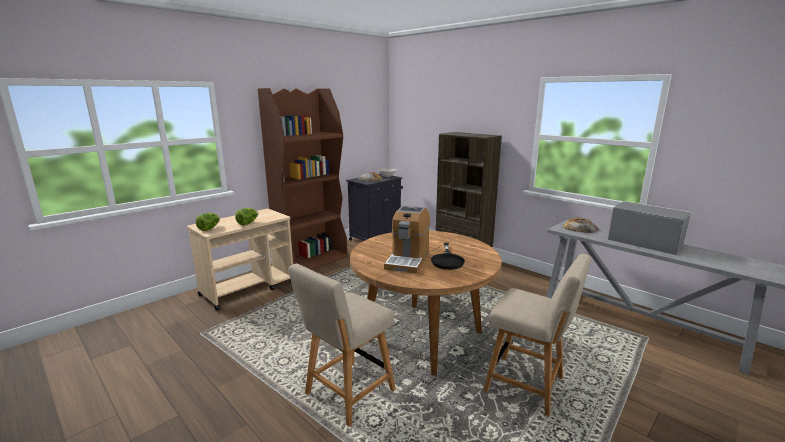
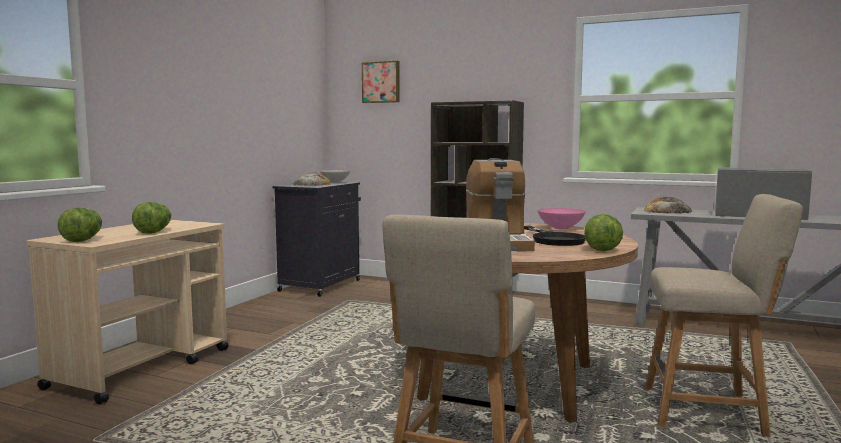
camera: 20 degrees left, 10 degrees down
brown bookcase [258,88,348,270] -> none
none -> picture [362,61,400,103]
none -> pink bowl [538,208,586,229]
none -> lettuce [584,214,623,251]

